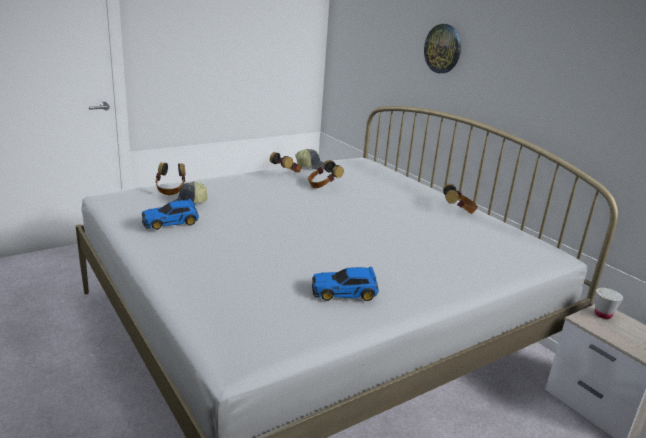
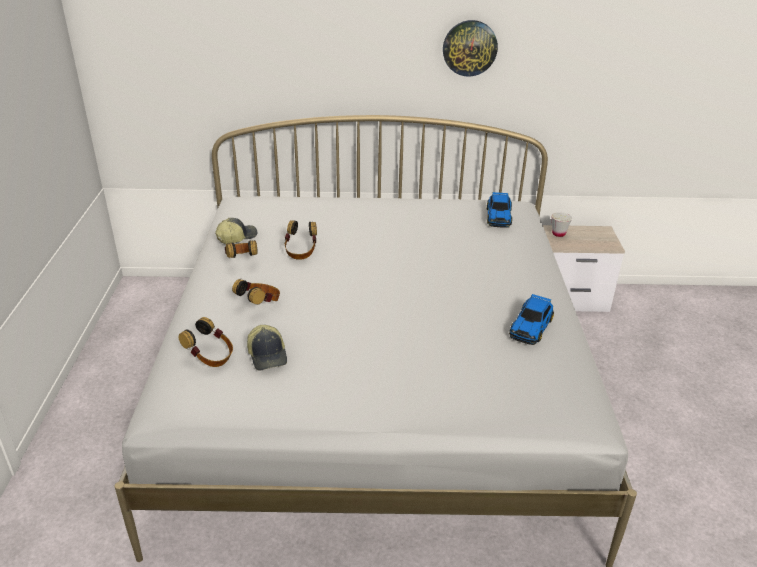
camera: 55 degrees left, 10 degrees up
toy car [142,199,199,230] -> toy car moved to [487,192,512,228]
wall clock [424,24,461,73] -> wall clock moved to [443,20,498,76]
headphones [443,184,478,214] -> headphones moved to [232,279,280,305]

